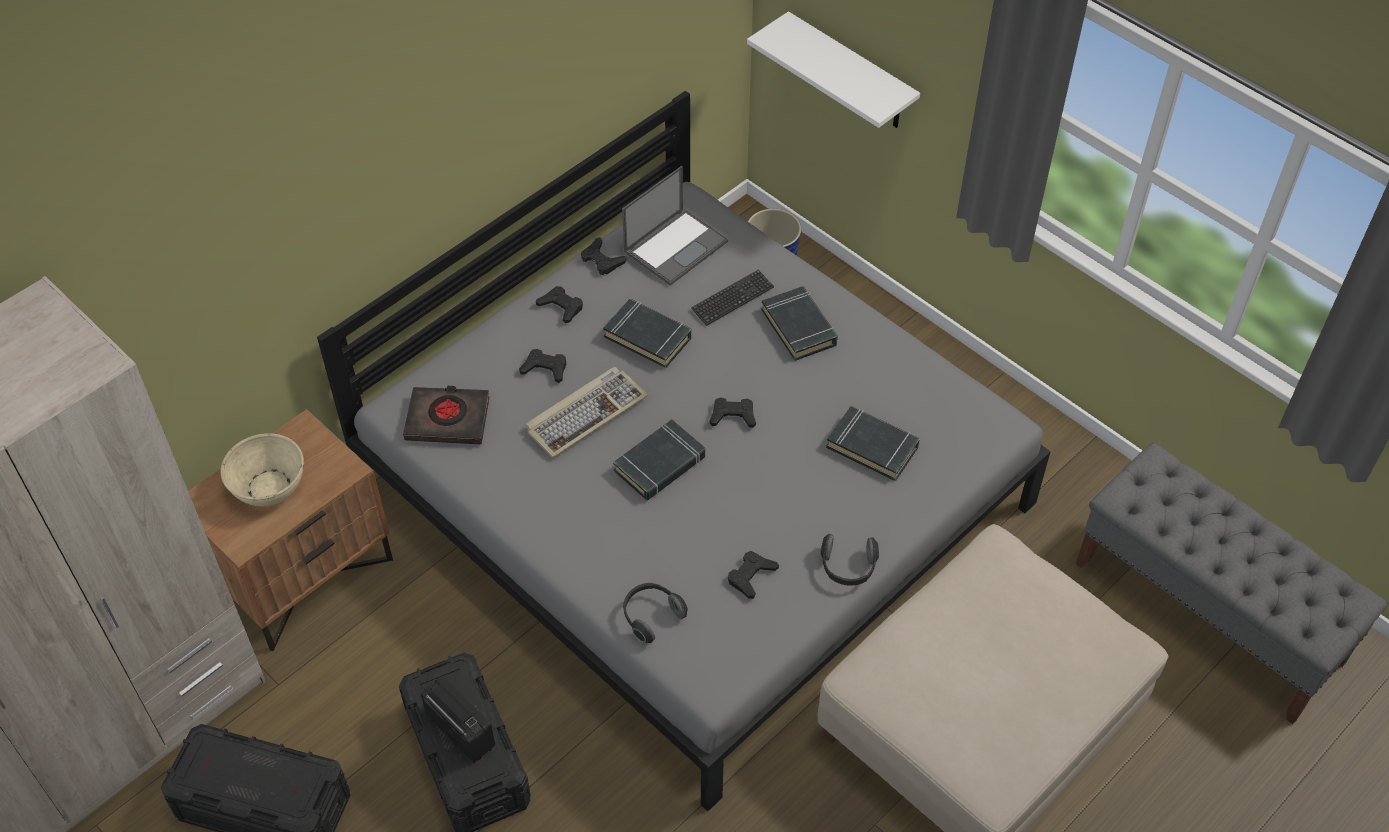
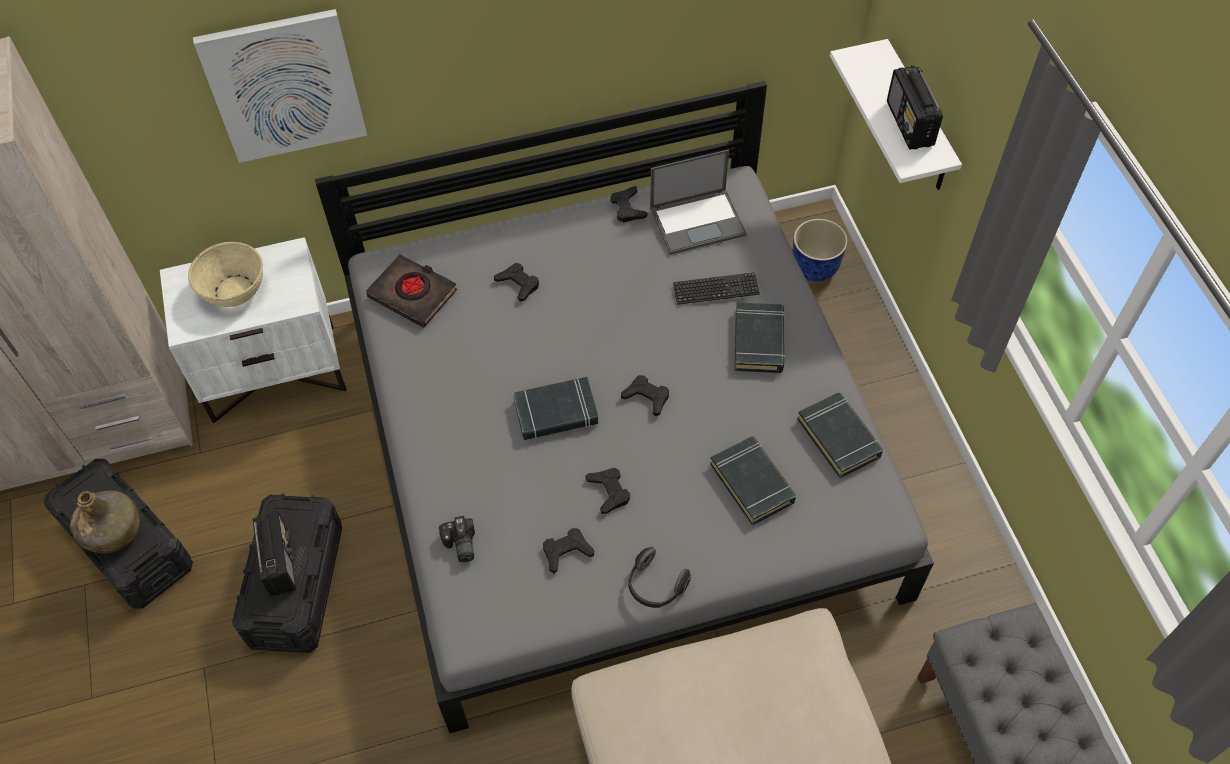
camera: 30 degrees right, 5 degrees up
brown nightstand [188,409,393,651] -> white nightstand [160,237,346,423]
keyboard [526,367,648,459] -> none
black game controller [536,286,583,324] -> black game controller moved to [585,468,630,514]
black book [603,299,691,368] -> black book moved to [797,392,883,478]
headphones [623,583,688,643] -> camera [439,516,475,562]
none -> green bottle [70,491,140,553]
none -> picture [193,9,367,163]
none -> radio [887,65,943,150]

